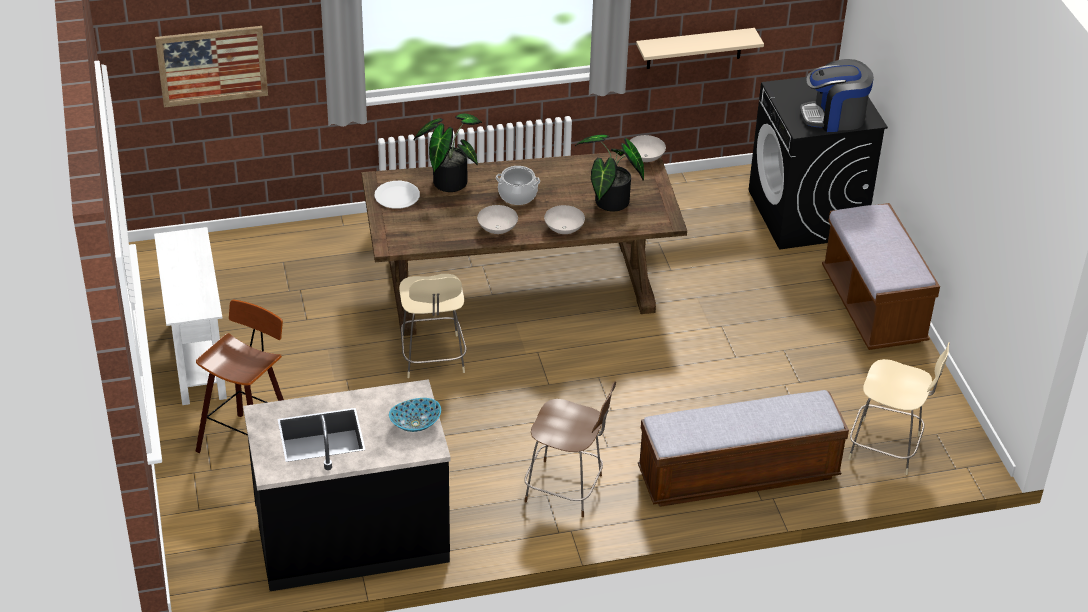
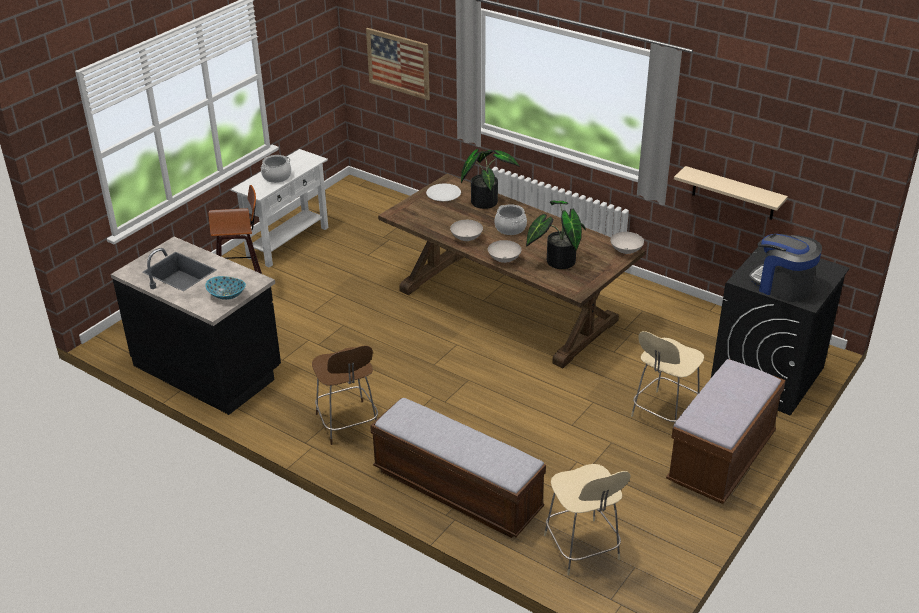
camera: 50 degrees right, 5 degrees down
beige chair [399,274,467,378] -> beige chair moved to [631,331,704,424]
none -> cooking pot [260,155,291,183]

